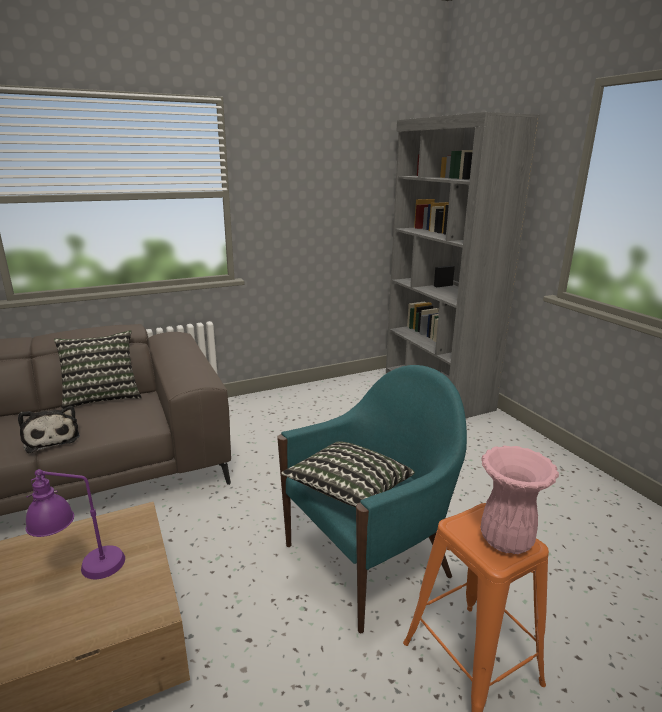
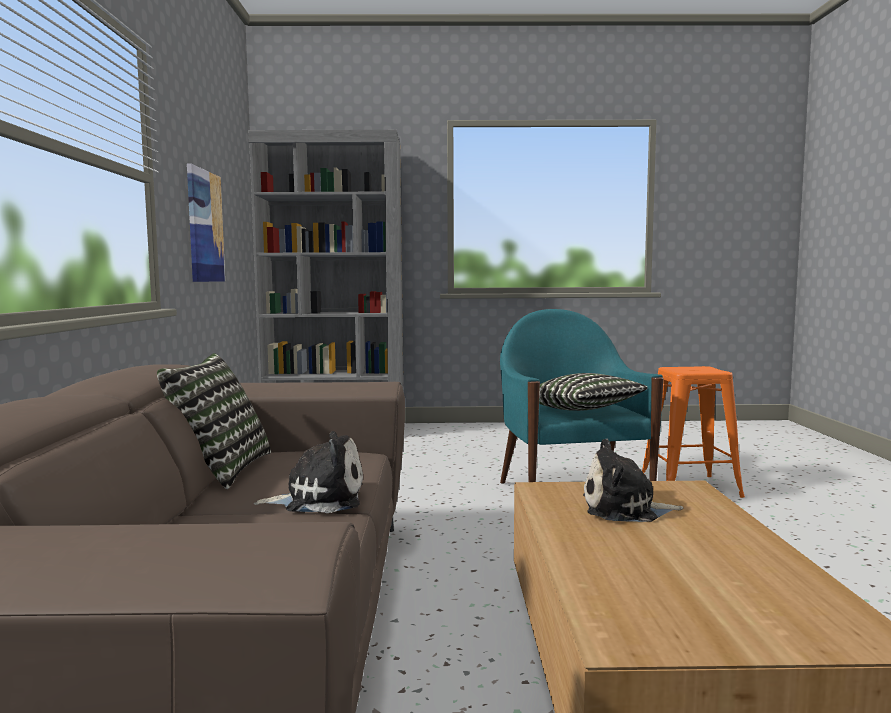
camera: 65 degrees left, 15 degrees down
purple table lamp [26,469,125,579] -> plush toy [583,439,684,522]
pink vase [481,445,559,554] -> none
none -> picture [187,164,225,282]

